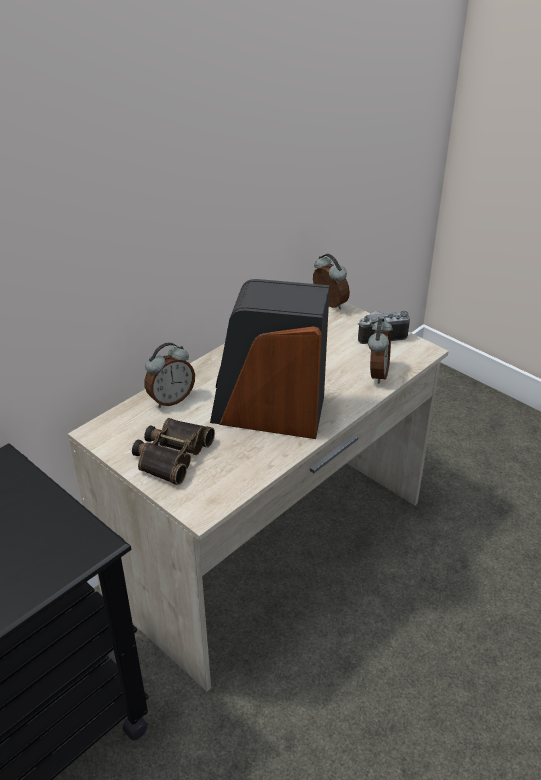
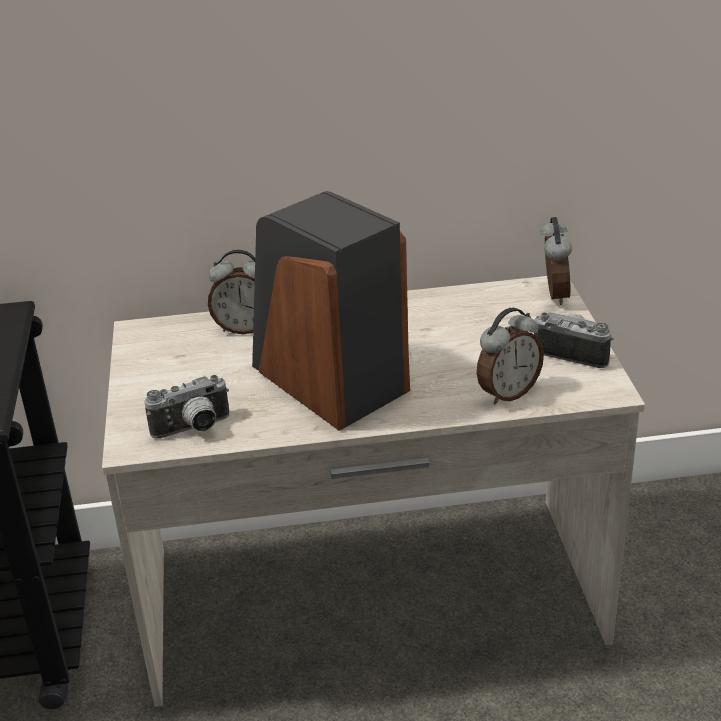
camera: 40 degrees right, 5 degrees down
binoculars [132,418,215,485] -> none
none -> camera [144,375,229,439]

